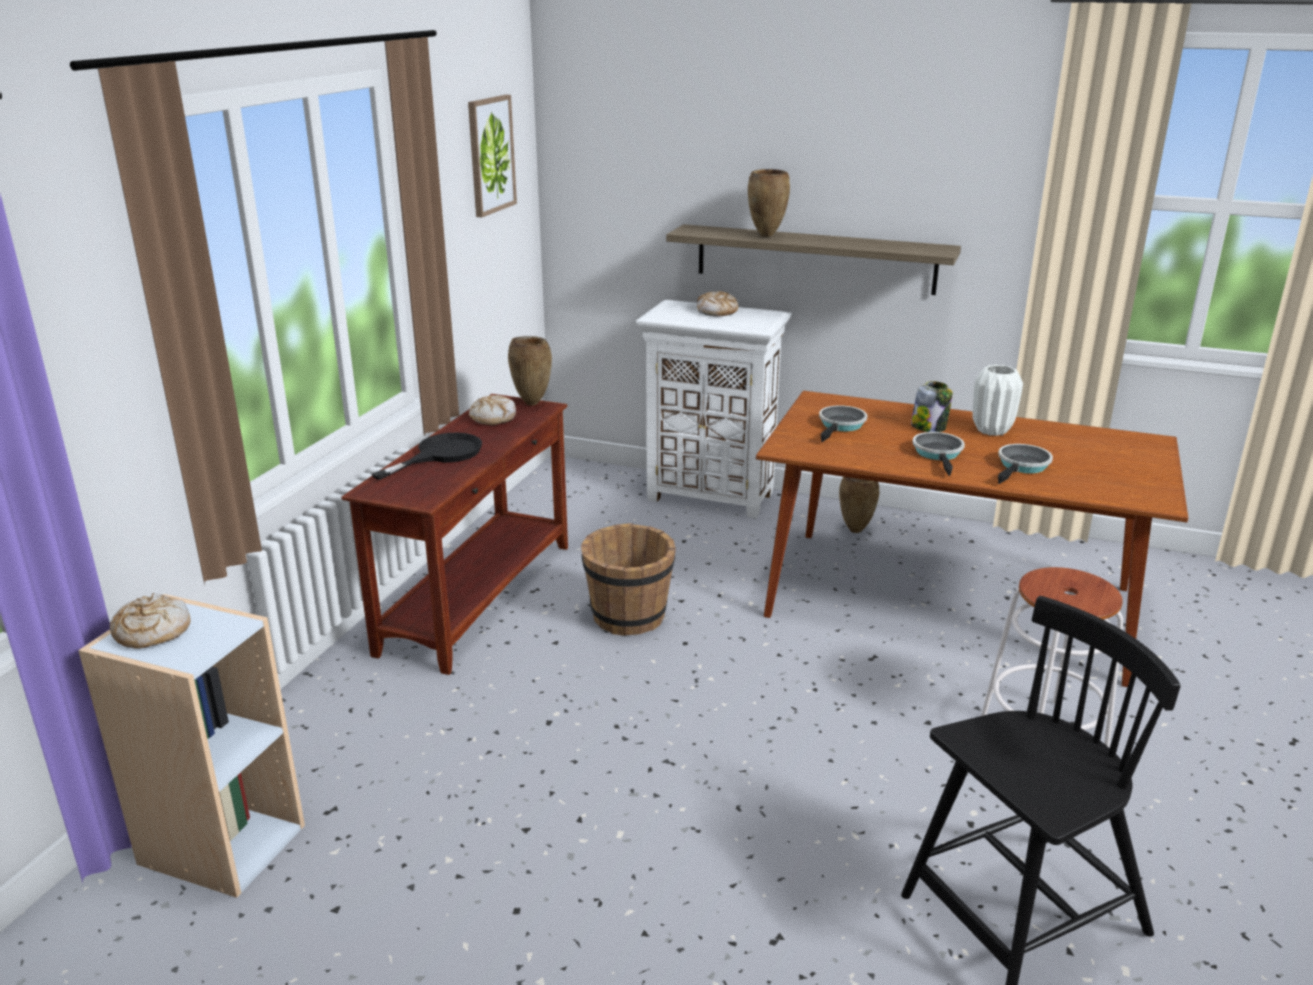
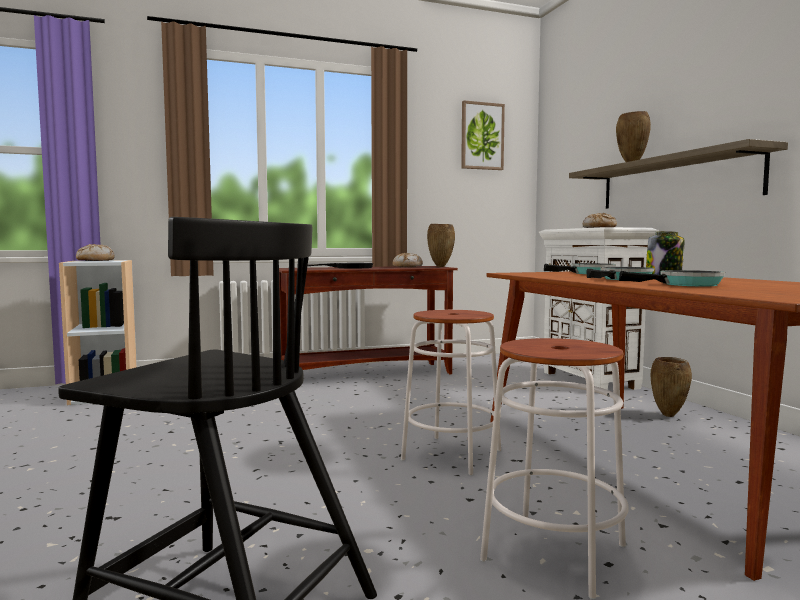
camera: 50 degrees right, 20 degrees down
brown bucket [581,523,676,636] -> none
white vase [972,365,1023,436] -> none
none -> white stool [401,310,501,475]

